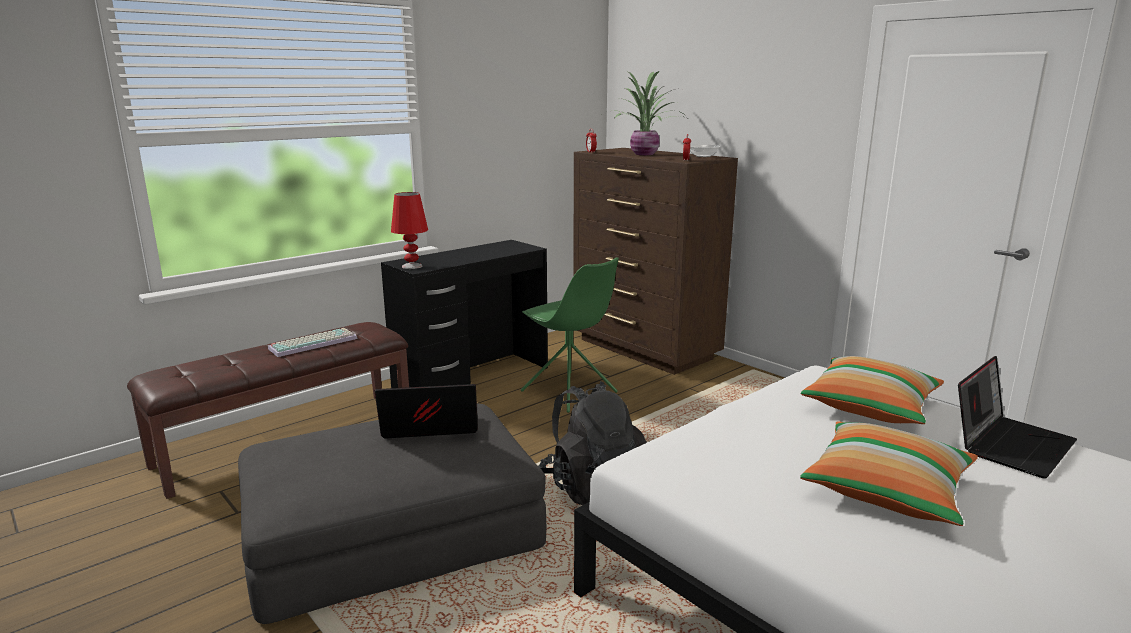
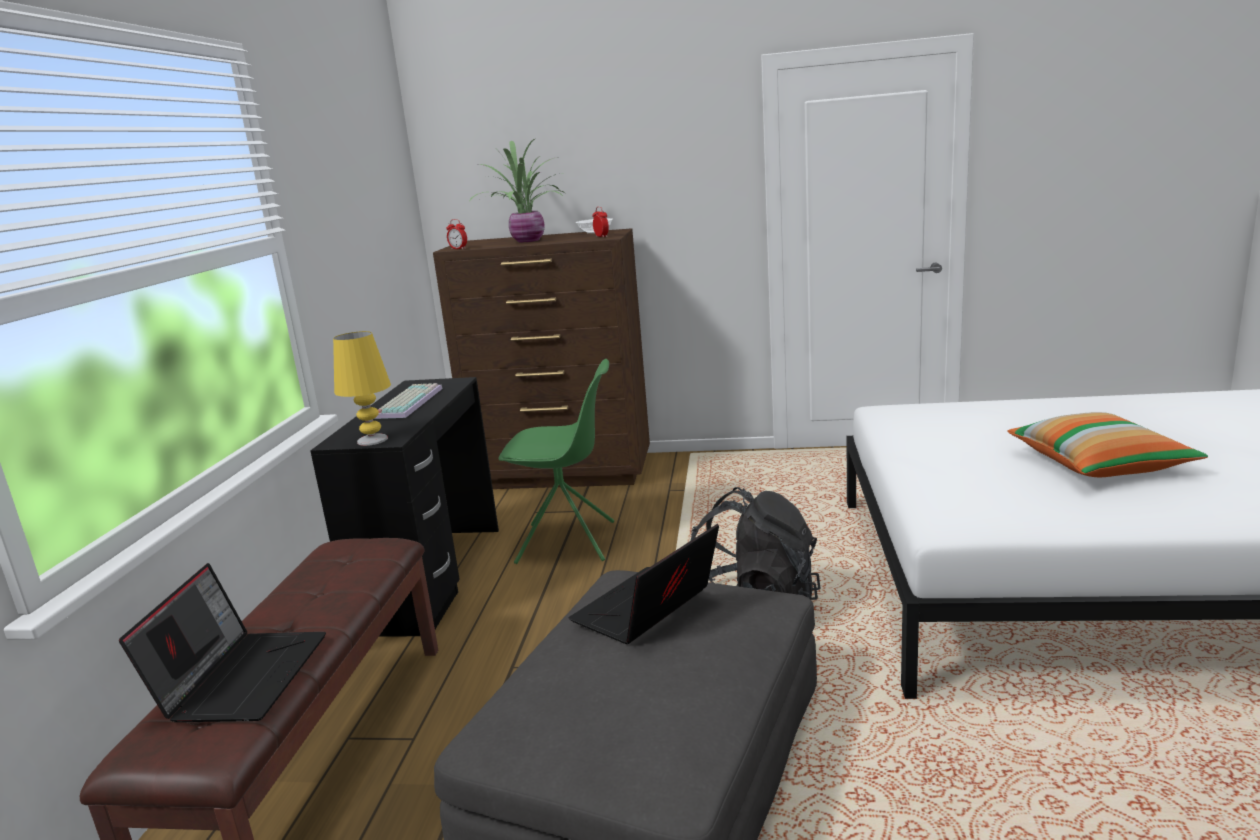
camera: 40 degrees left, 0 degrees up
keyboard [268,328,357,357] -> keyboard moved to [374,383,443,419]
red table lamp [391,192,428,269] -> yellow table lamp [333,331,391,446]
pillow [801,356,944,424] -> none
laptop [958,356,1077,479] -> laptop moved to [119,563,326,722]

